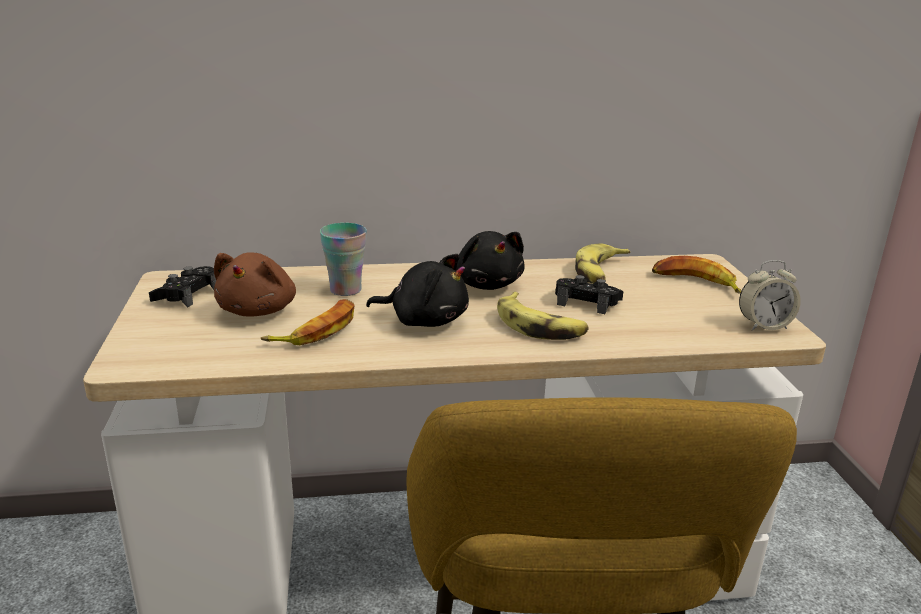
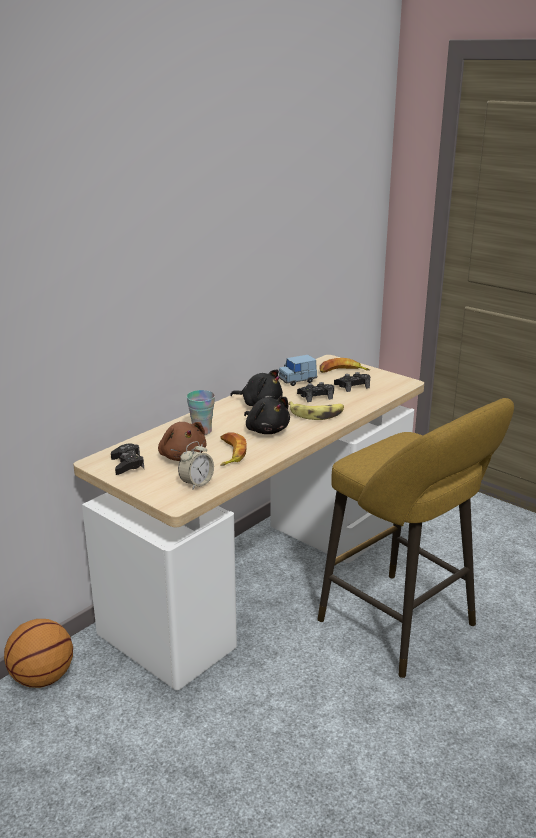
camera: 40 degrees left, 0 degrees up
black plush toy [366,254,469,327] -> black plush toy turned 75 degrees clockwise [244,397,290,434]
banana [575,244,630,284] -> blue toy car [278,355,317,386]
alarm clock [739,260,801,331] -> alarm clock moved to [178,441,214,489]
none -> basketball [4,619,73,688]
none -> black game controller [334,372,370,392]

